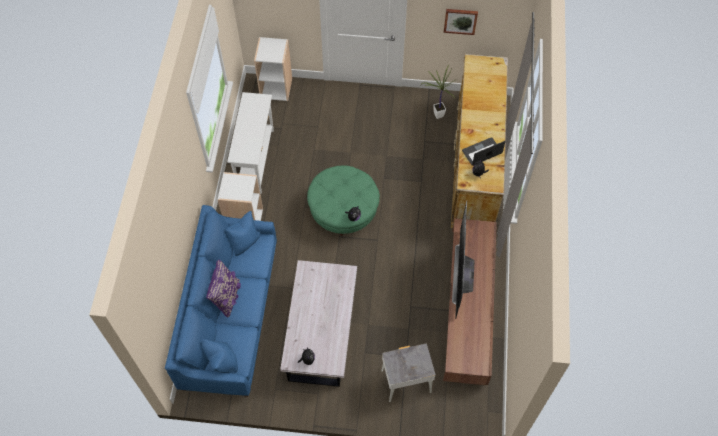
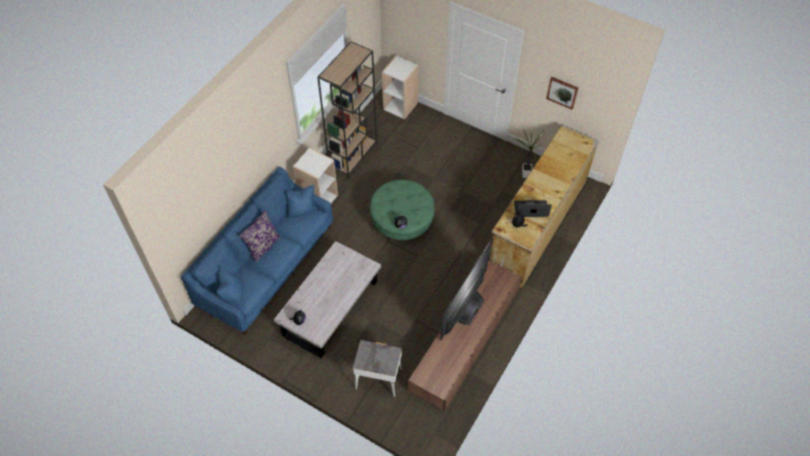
camera: 25 degrees right, 5 degrees down
white console table [227,92,274,194] -> bookcase [317,41,377,178]

